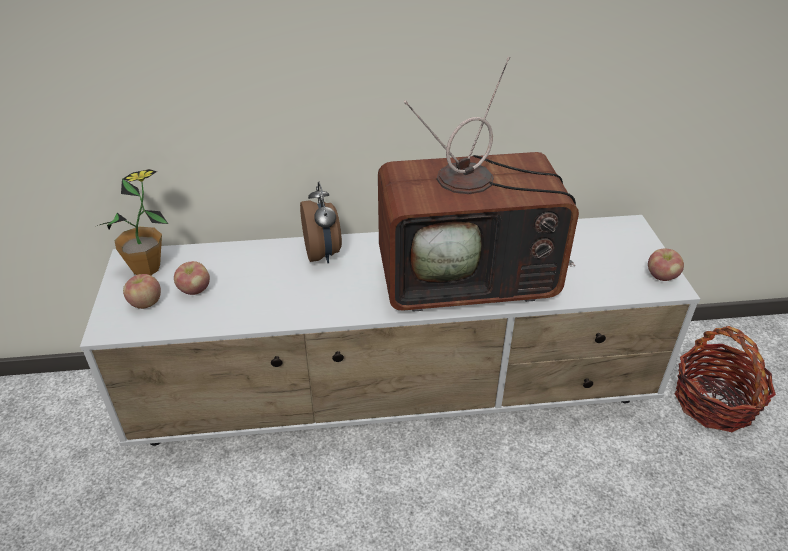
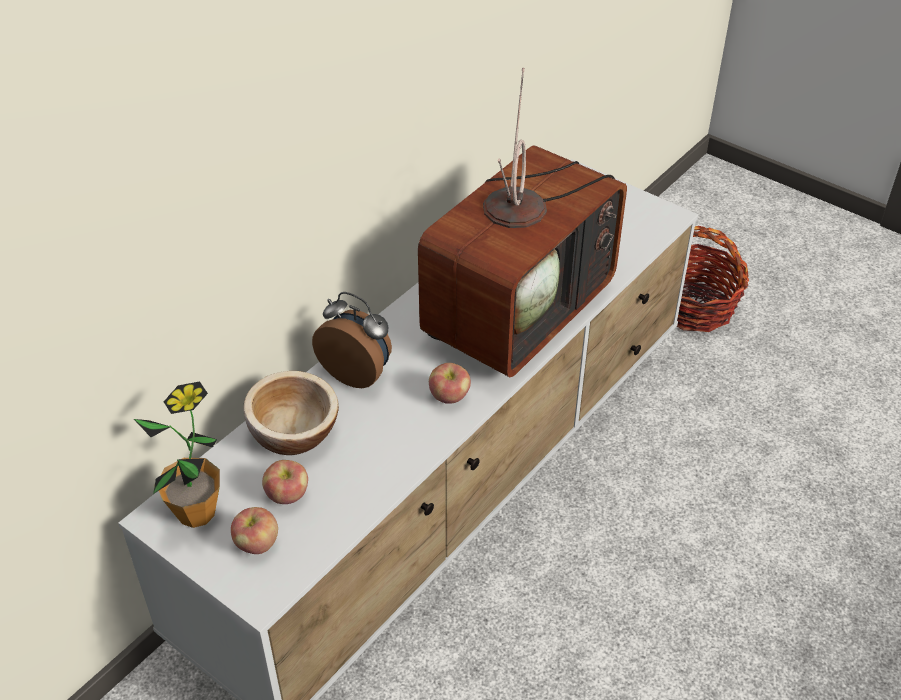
camera: 45 degrees left, 5 degrees up
apple [648,249,684,281] -> apple moved to [429,363,471,404]
none -> bowl [244,371,339,455]

